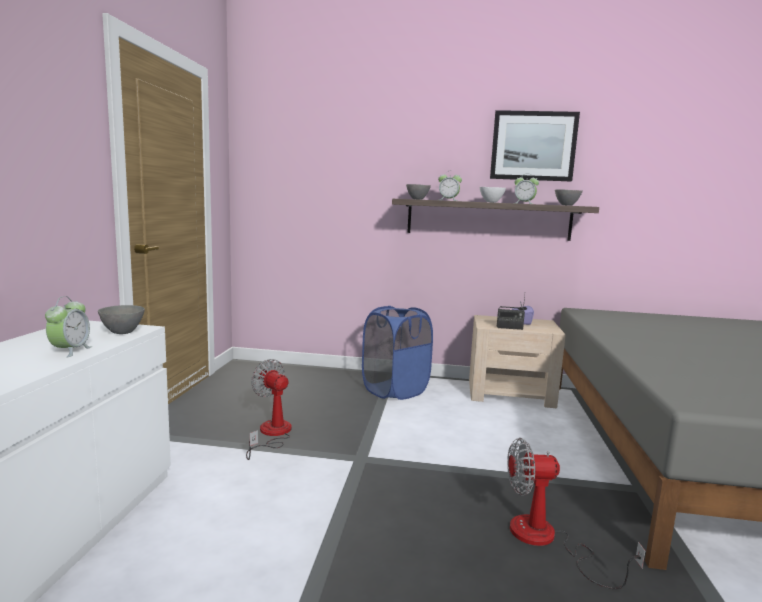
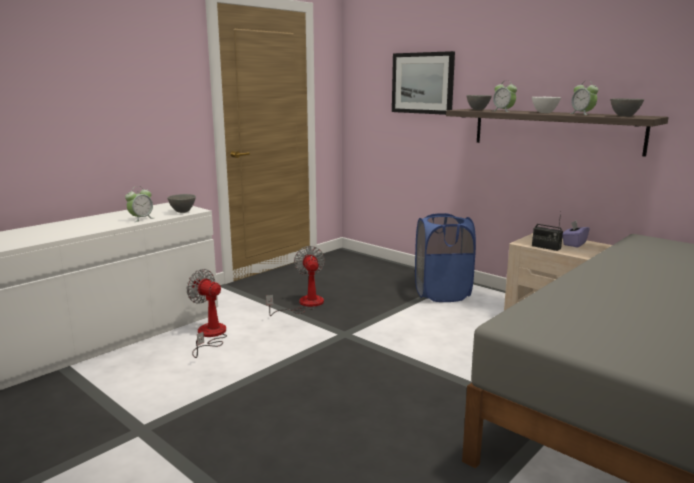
camera: 35 degrees right, 5 degrees up
picture [490,110,580,181] -> picture moved to [392,51,455,115]
fan [507,438,645,589] -> fan moved to [186,269,227,358]

